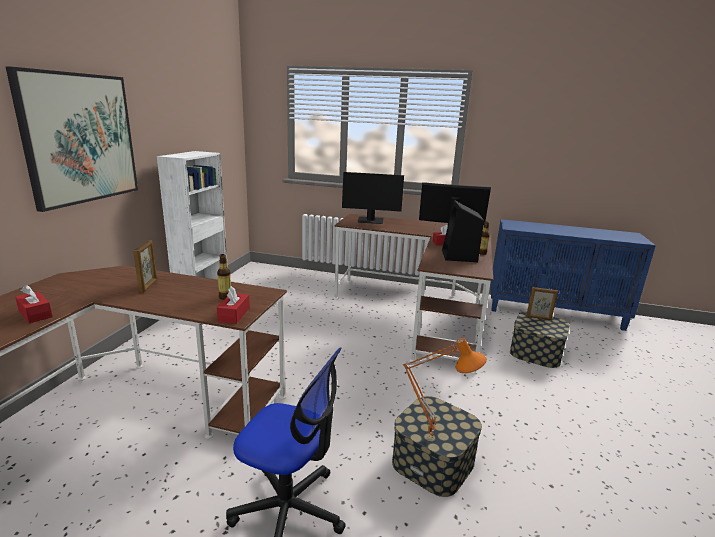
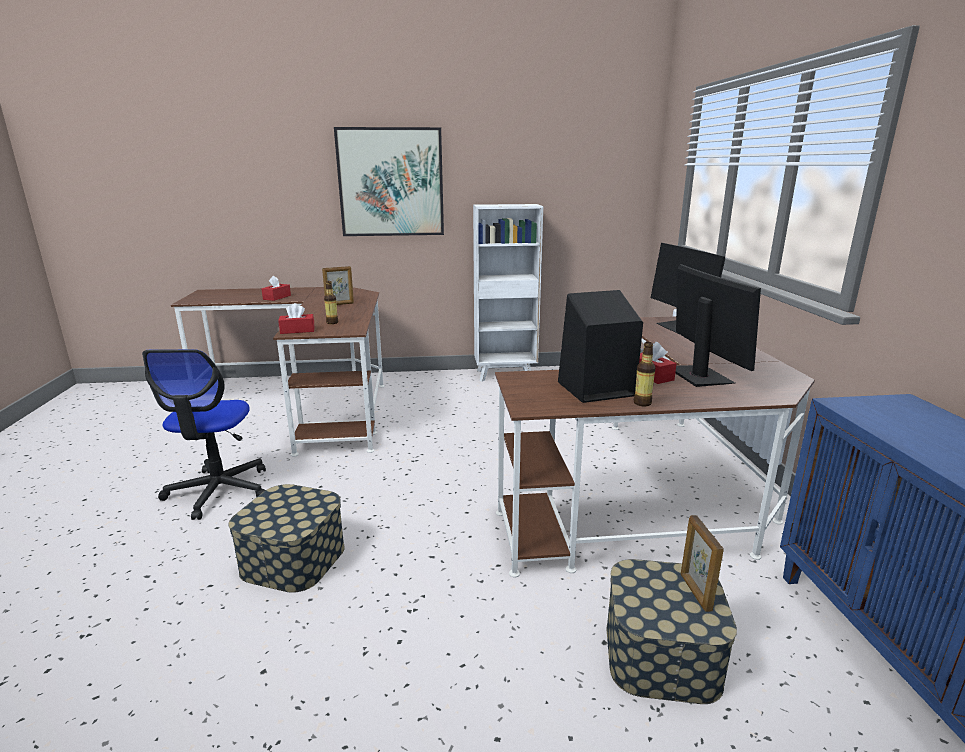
camera: 70 degrees right, 0 degrees up
orange table lamp [403,338,487,438] -> none

